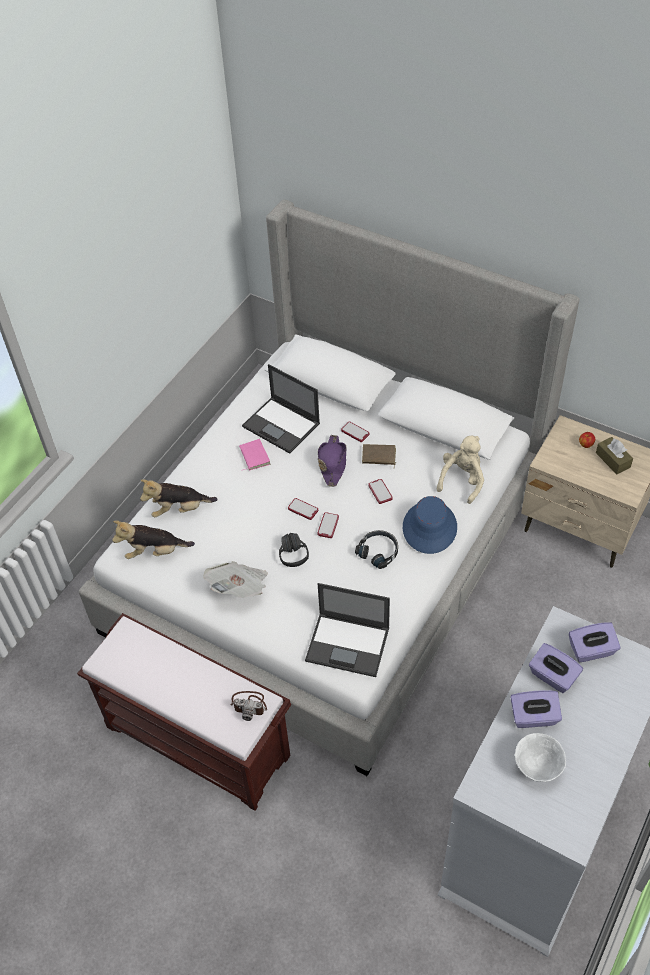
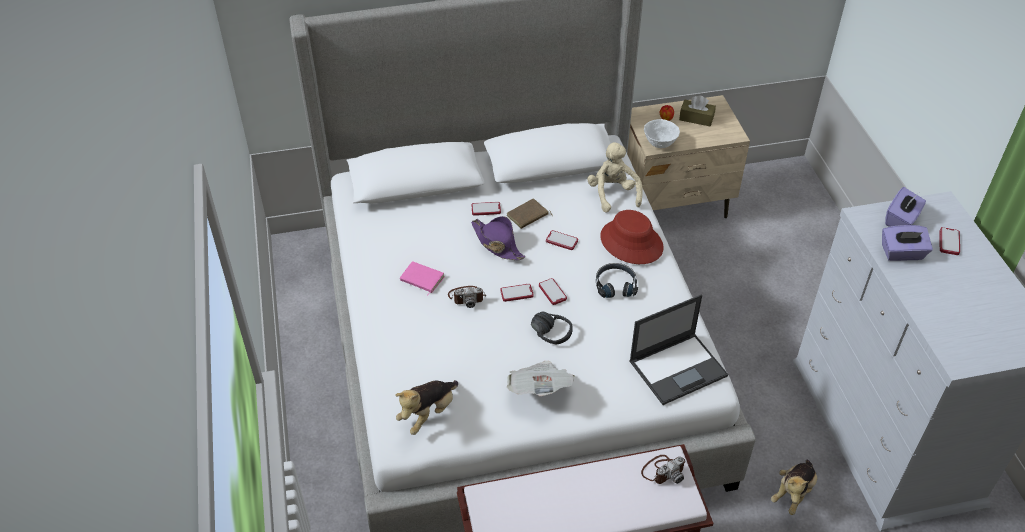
camera: 45 degrees left, 5 degrees down
plush toy [140,479,217,517] -> plush toy moved to [771,459,817,515]
laptop [242,364,320,454] -> none
blue hat [403,496,457,554] -> red hat [600,210,664,264]
purple tissue box [510,690,562,728] -> none
white bowl [515,733,566,782] -> white bowl moved to [644,119,680,148]
none -> camera [448,286,486,308]
none -> phone [940,227,960,255]

